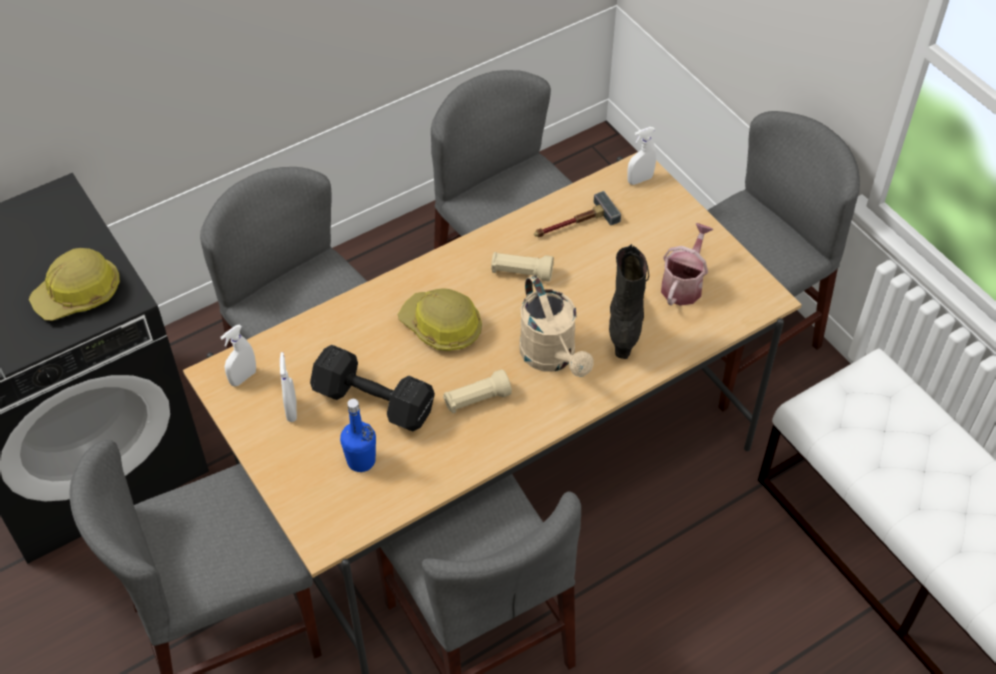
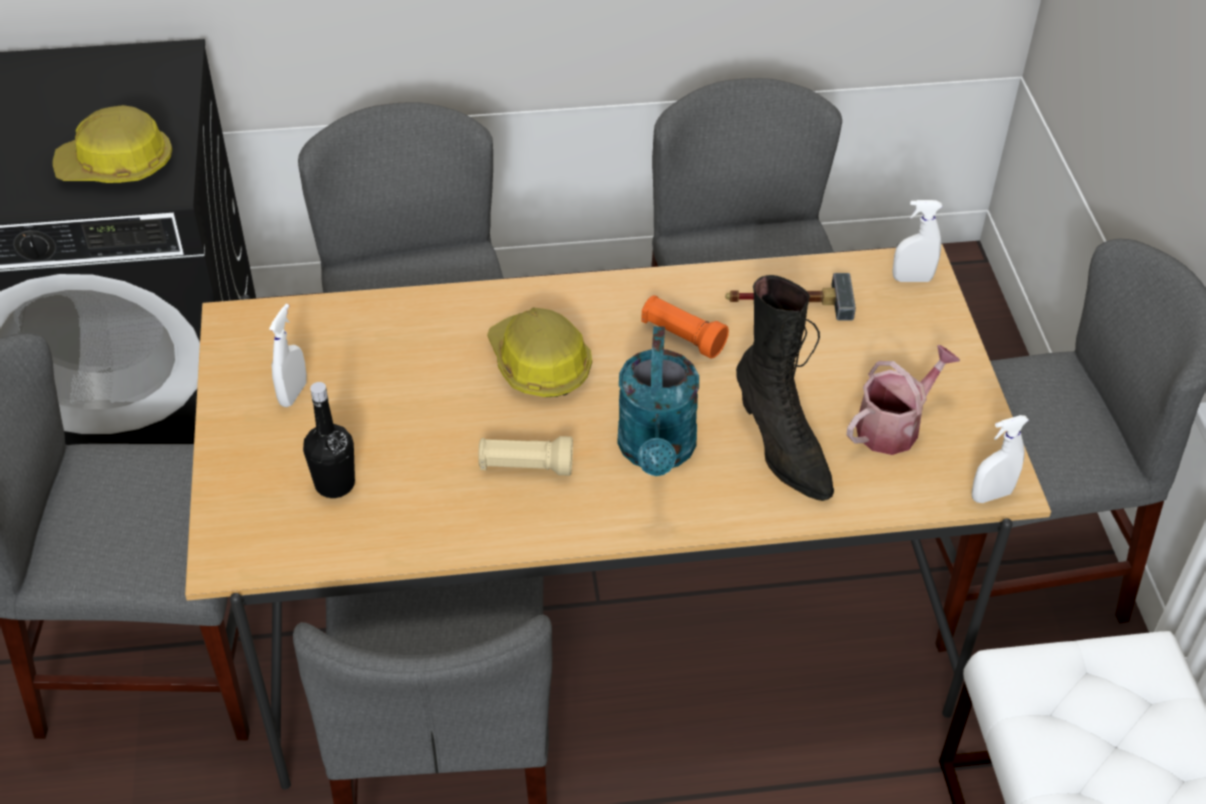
camera: 25 degrees right, 5 degrees down
white spray bottle [220,325,256,386] -> white spray bottle moved to [972,415,1029,503]
black dumbbell [310,345,435,431] -> none
blue bottle [340,399,376,472] -> black bottle [303,382,355,498]
beige flashlight [491,252,554,282] -> orange flashlight [641,295,729,358]
beige watering can [519,275,594,377] -> turquoise watering can [617,326,699,476]
black boot [609,244,649,359] -> black boot turned 120 degrees clockwise [736,275,834,501]

